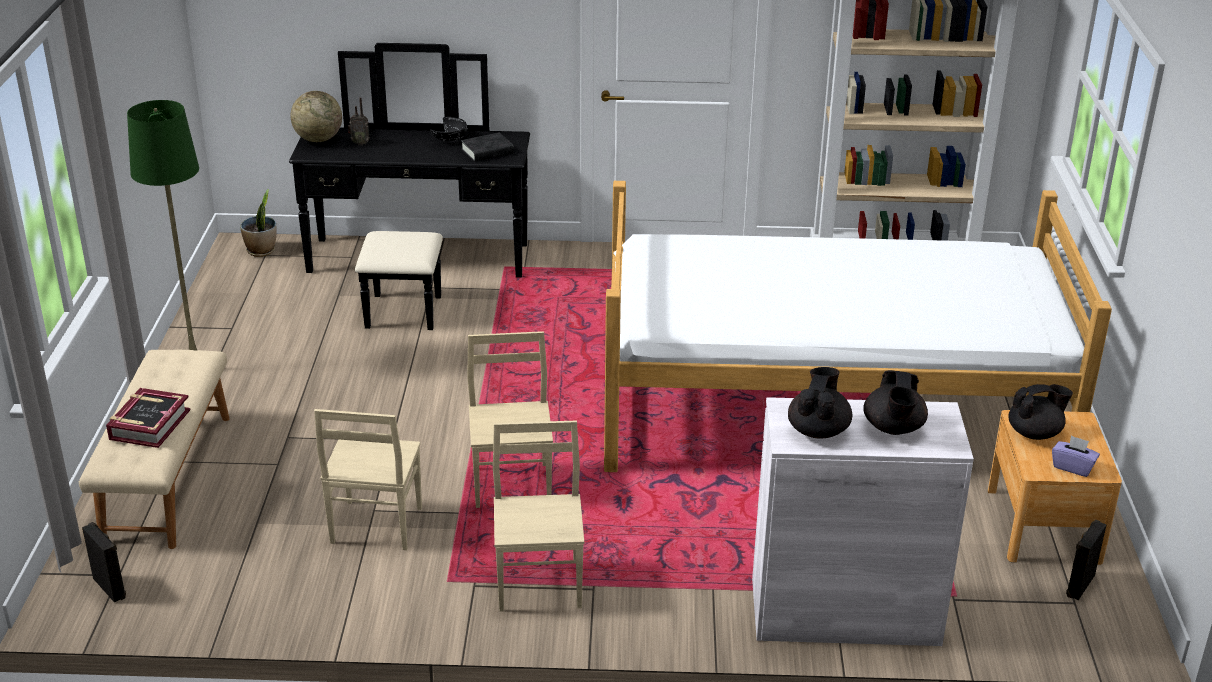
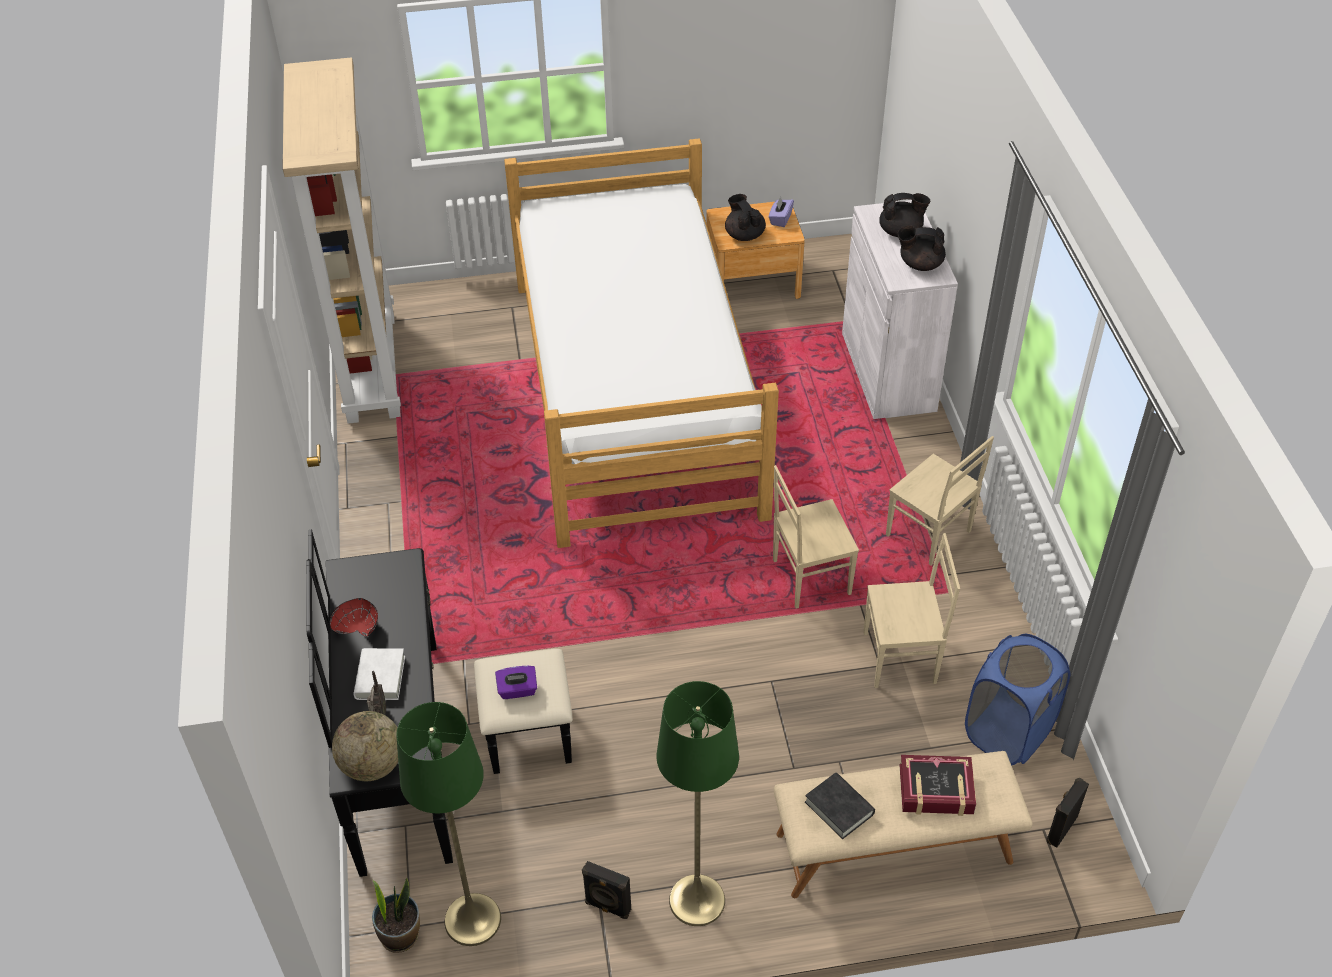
camera: 100 degrees left, 15 degrees up
black bowl [430,117,467,141] -> red bowl [330,598,378,637]
black book [461,132,514,162] -> black book moved to [805,772,875,839]
beige chair [493,421,584,612] -> beige chair turned 120 degrees counterclockwise [886,436,994,566]
black speaker [1066,520,1107,600] -> black speaker moved to [582,861,631,919]
none -> white book [354,648,405,700]
none -> green floor lamp [396,702,501,946]
none -> purple tissue box [495,666,537,699]
none -> blue laundry basket [965,634,1070,766]

